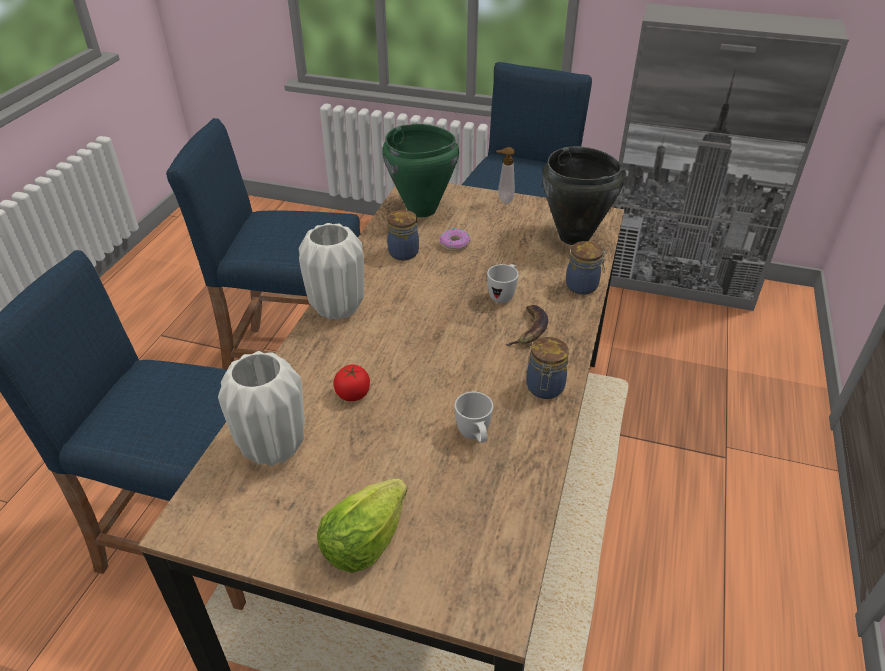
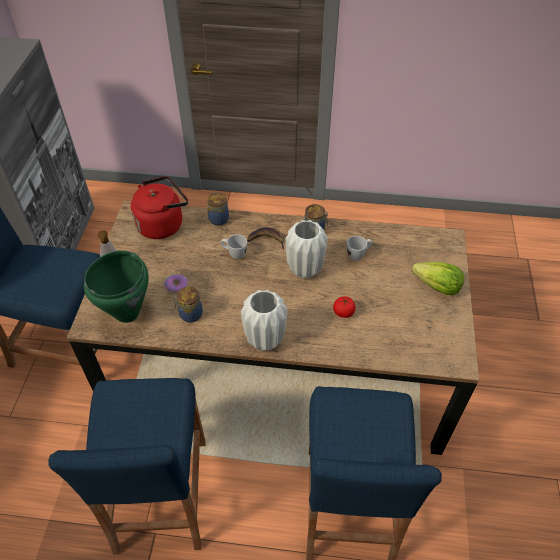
camera: 100 degrees left, 10 degrees up
white vase [218,351,305,466] -> white vase moved to [285,220,328,278]
black cooking pot [542,146,624,245] -> red kettle [131,176,188,239]

